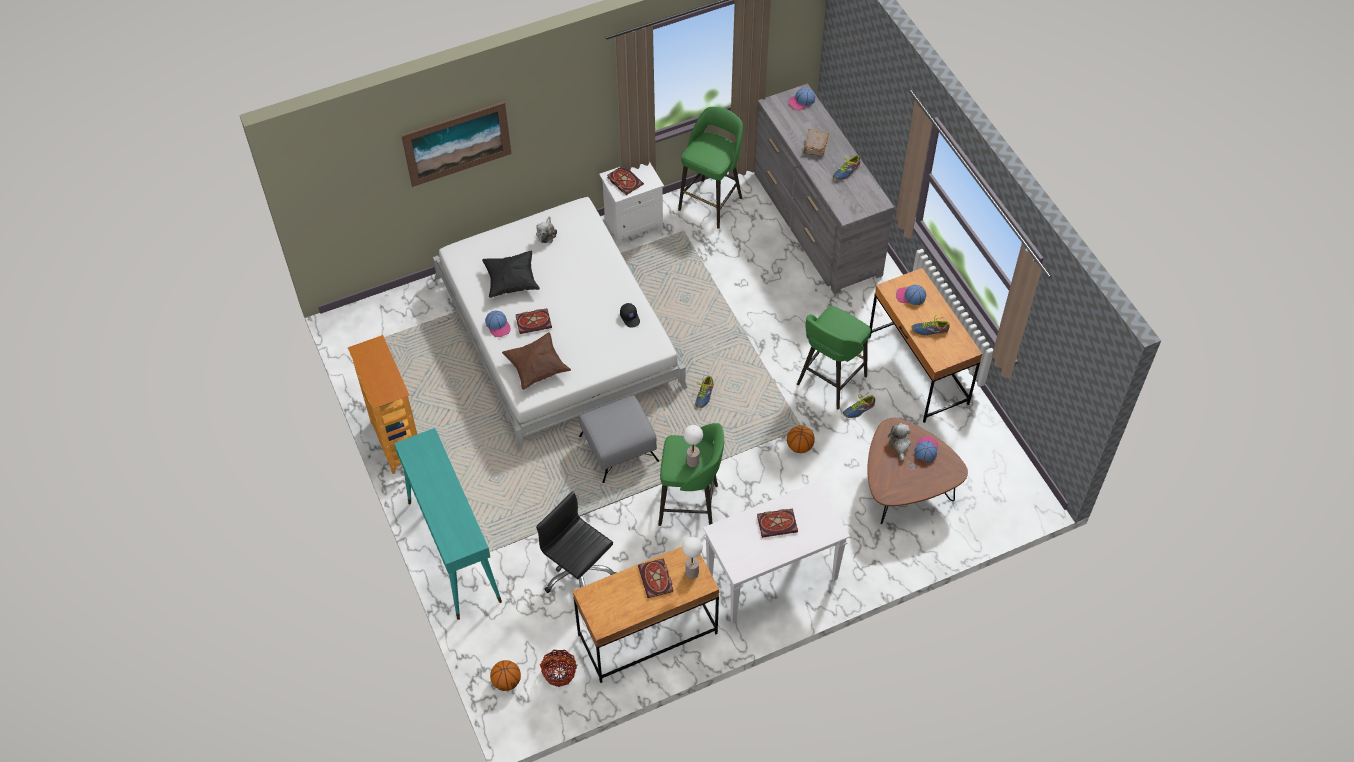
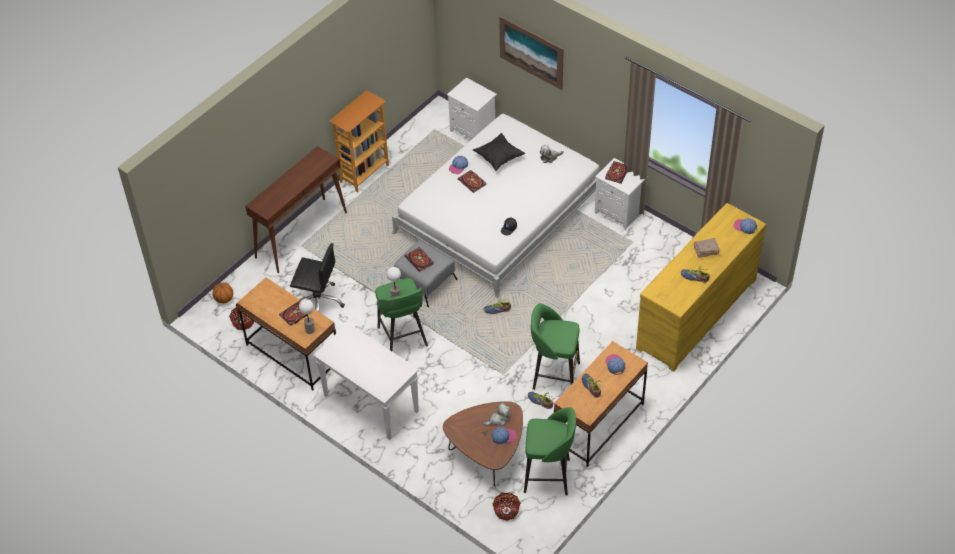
camera: 65 degrees right, 5 degrees down
turquoise console table [394,428,502,620] -> brown console table [245,146,347,273]
brown pillow [502,332,571,390] -> none
black office chair [536,491,617,593] -> black office chair turned 90 degrees clockwise [290,243,345,312]
green stool [678,107,743,229] -> green stool moved to [524,407,576,496]
grey dresser [754,84,895,294] -> yellow dresser [636,203,767,372]
book [757,509,798,538] -> book moved to [405,247,434,272]
basketball [787,426,815,453] -> none
none -> white nightstand [447,77,497,139]
none -> basket [492,492,521,521]

